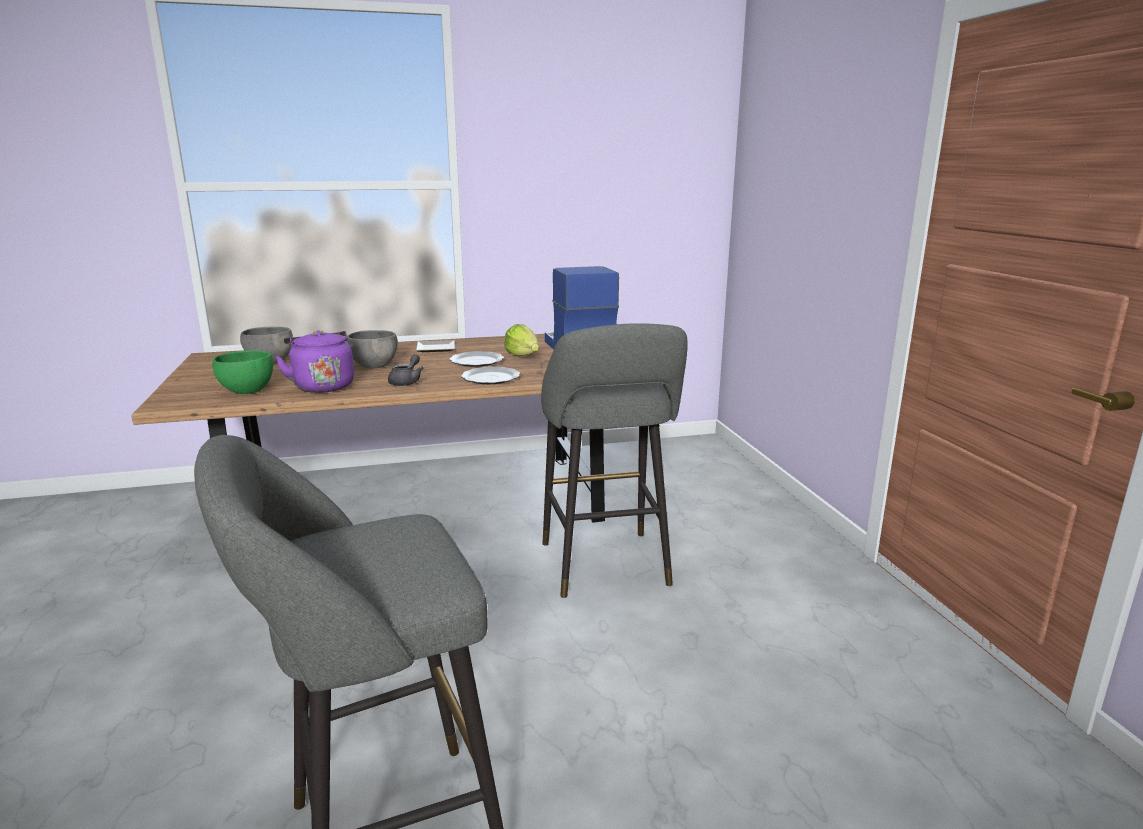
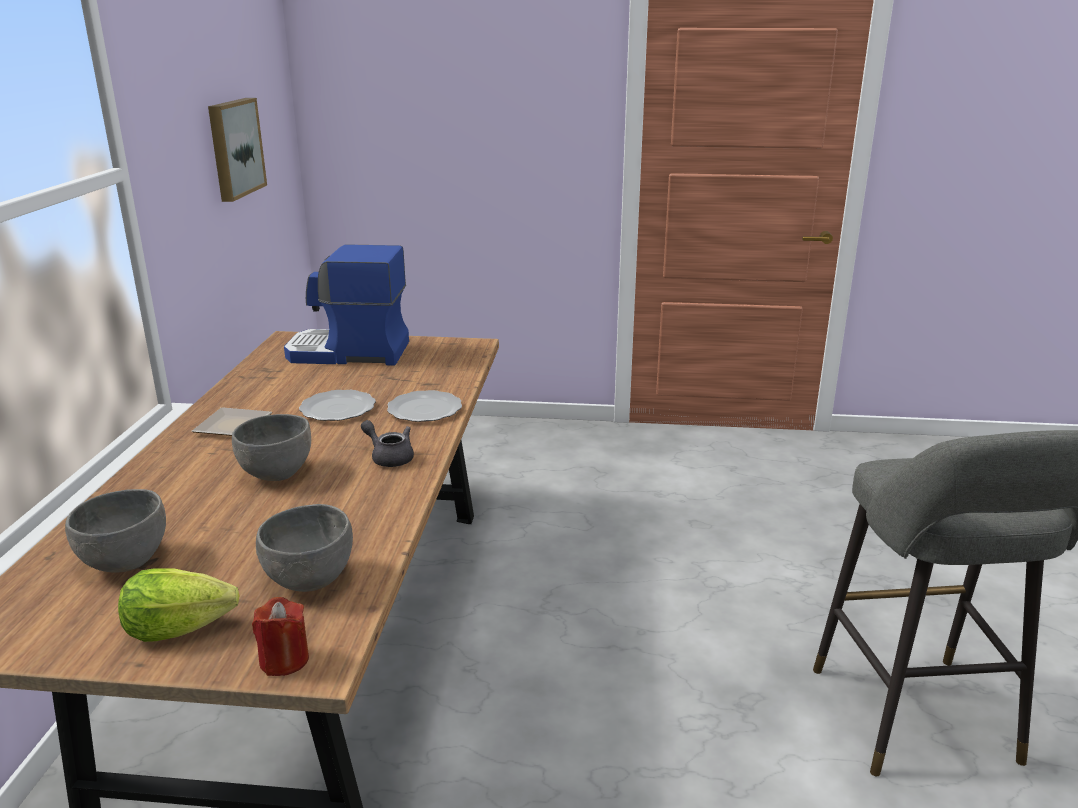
camera: 70 degrees left, 5 degrees up
green bowl [212,350,273,394] -> grey bowl [256,504,353,592]
purple kettle [275,330,354,393] -> none
lettuce [504,324,539,357] -> lettuce moved to [118,568,240,642]
grey stool [541,323,688,598] -> none
none -> picture [208,98,267,202]
none -> red candle [252,597,309,676]

